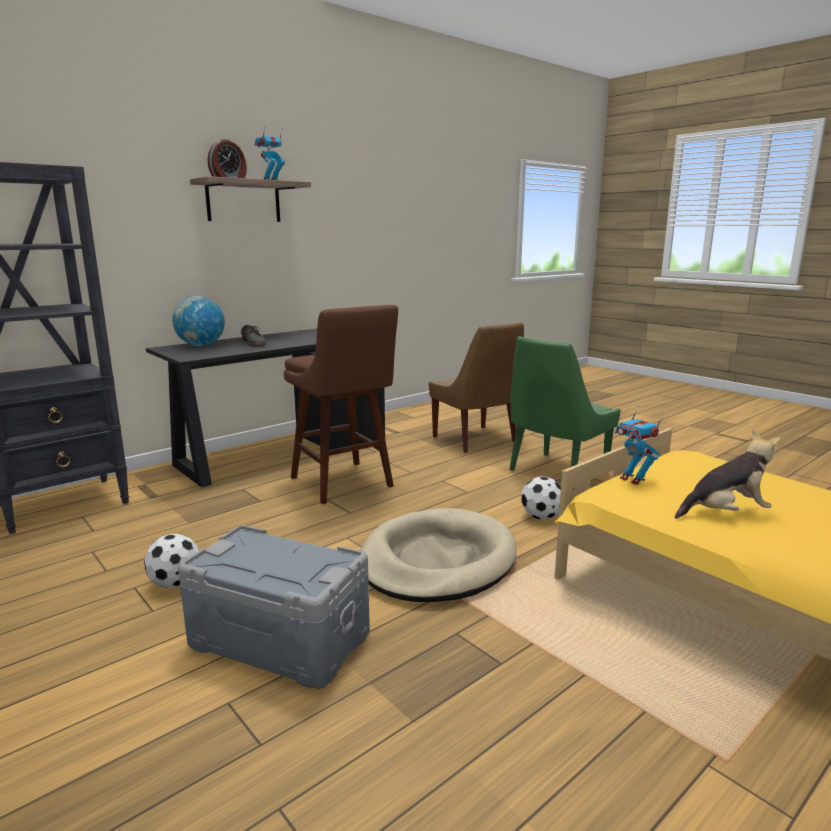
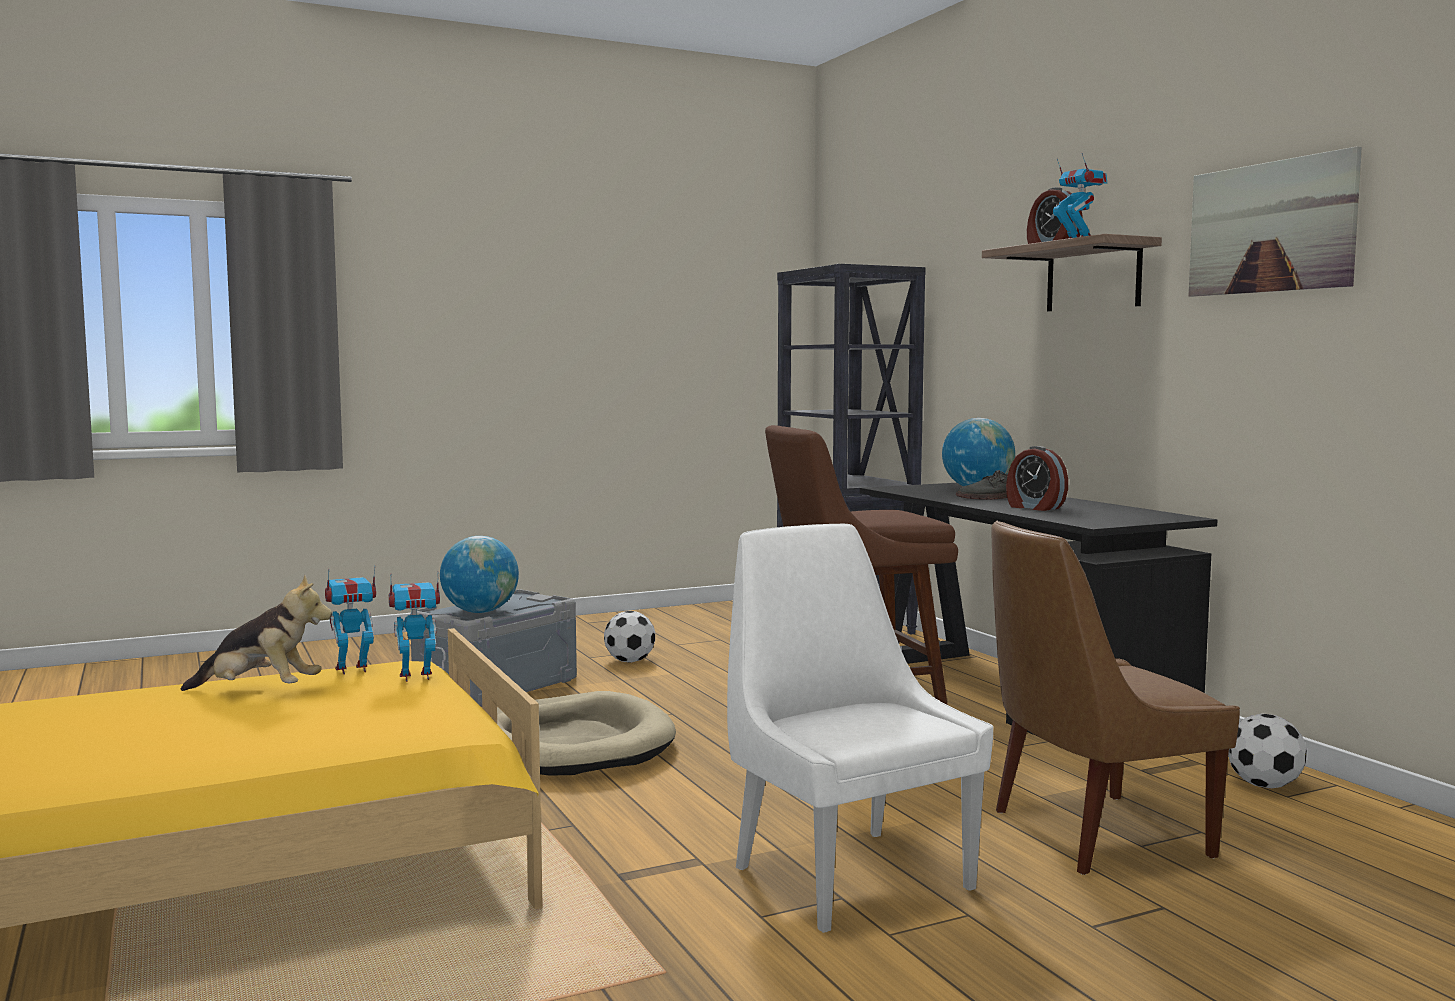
camera: 105 degrees right, 10 degrees down
green chair [509,336,621,490] -> white chair [727,524,994,933]
football [521,476,561,520] -> football moved to [1228,714,1307,788]
plush toy [675,430,780,519] -> plush toy turned 90 degrees counterclockwise [181,575,332,691]
none -> toy robot [325,565,376,674]
none -> globe [440,536,519,613]
none -> alarm clock [1006,446,1068,511]
none -> picture [1188,146,1362,297]

